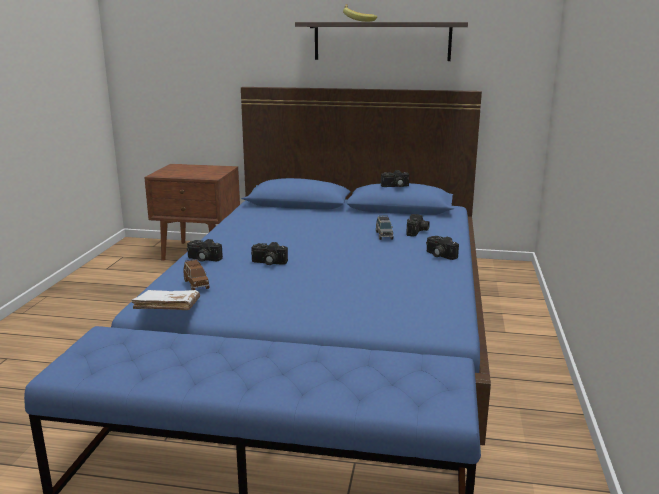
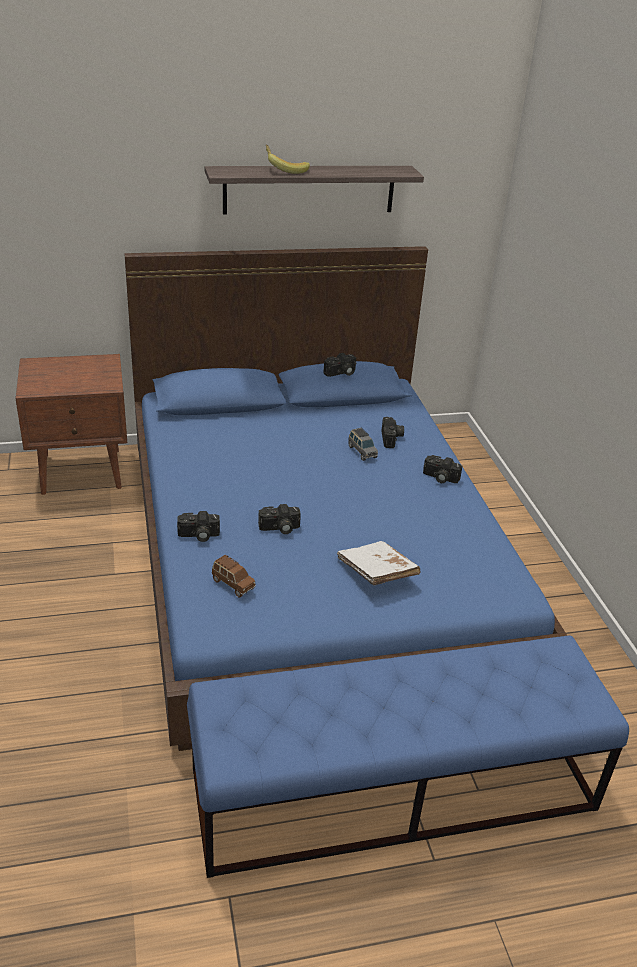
camera: 25 degrees left, 15 degrees up
white book [131,290,200,310] -> white book moved to [337,541,421,585]

